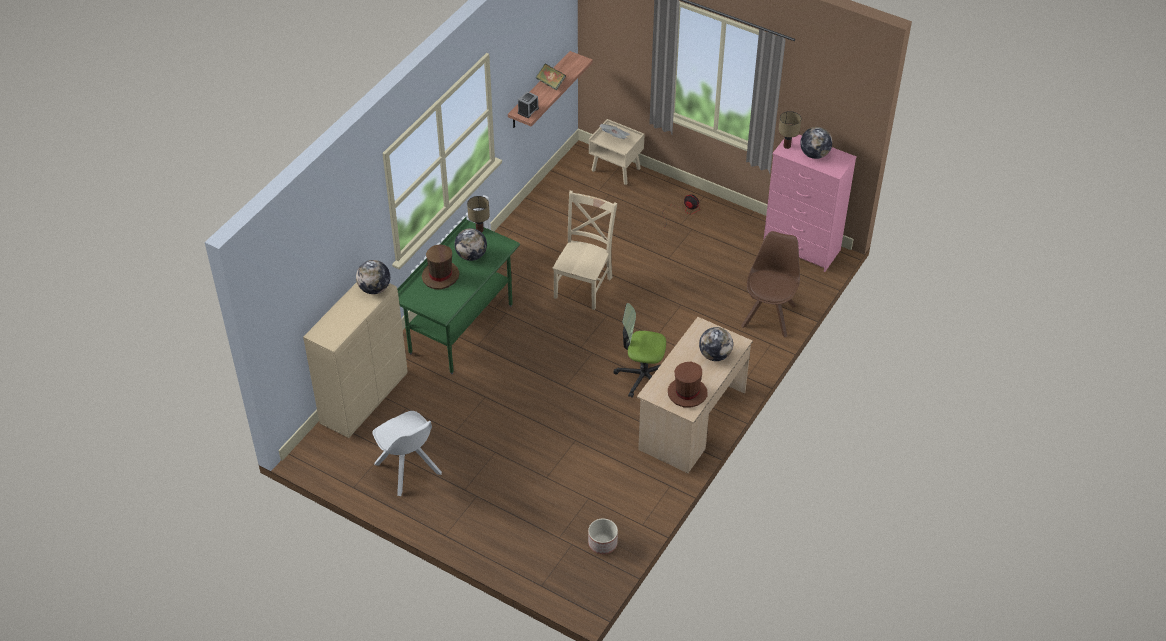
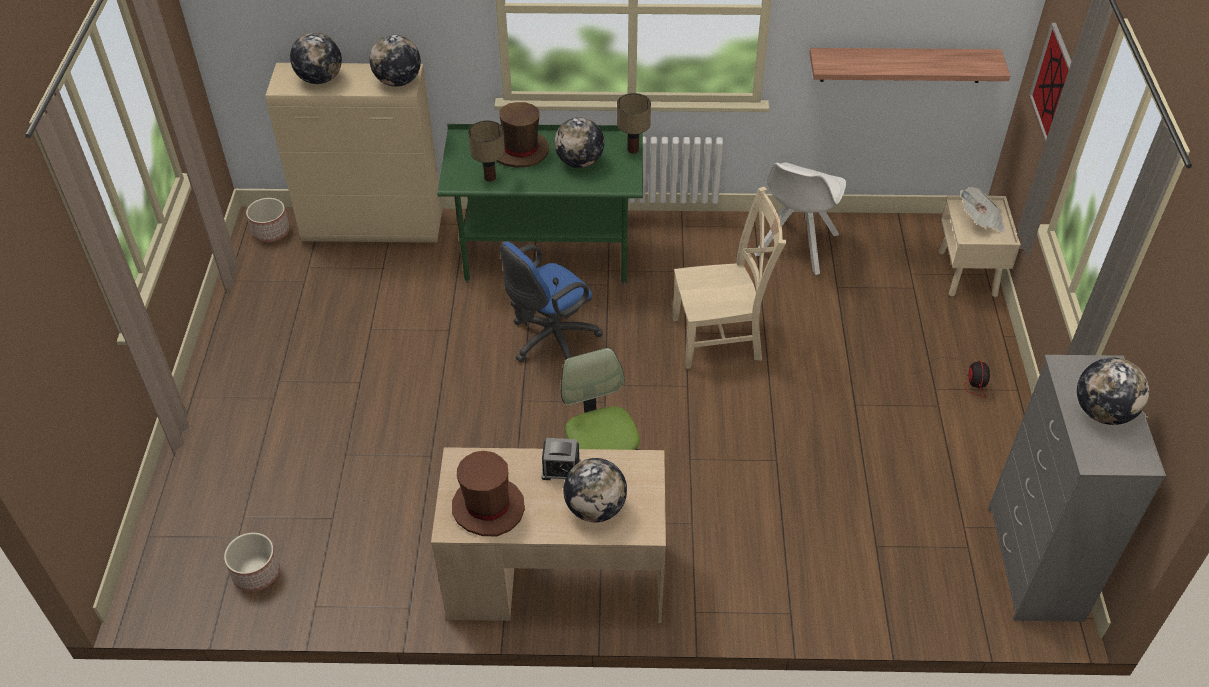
camera: 60 degrees right, 0 degrees up
white chair [372,411,442,496] -> white chair moved to [754,162,846,275]
alarm clock [518,91,539,118] -> alarm clock moved to [541,438,581,480]
book [536,63,566,91] -> none
brown chair [741,231,800,337] -> none
pink dresser [763,135,857,272] -> grey dresser [988,355,1166,622]
table lamp [778,111,801,149] -> table lamp moved to [468,121,505,182]
none -> planter [246,198,289,242]
none -> globe [290,32,342,84]
none -> blue office chair [500,241,603,362]
none -> picture [1029,23,1071,142]

